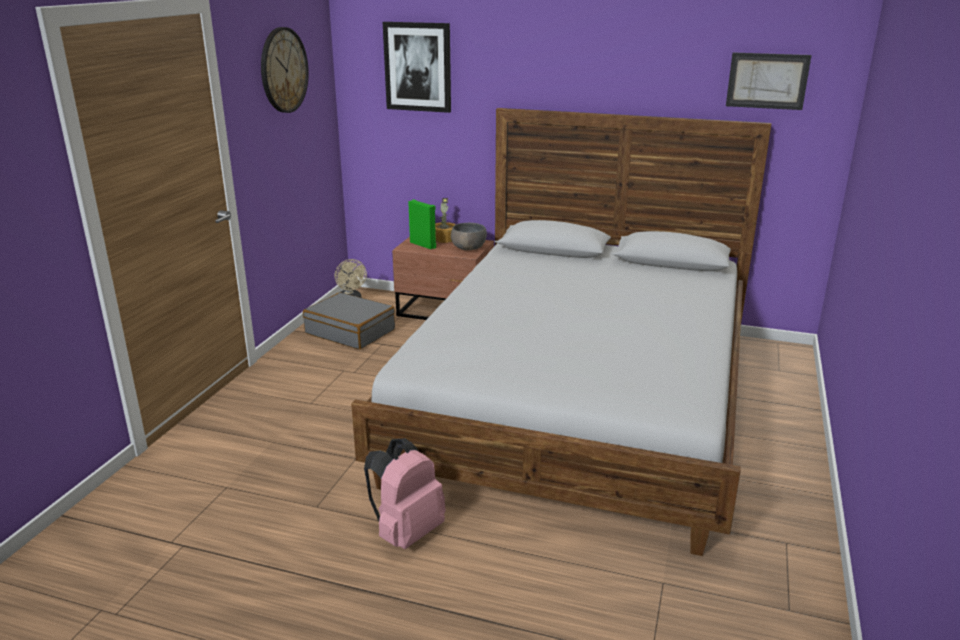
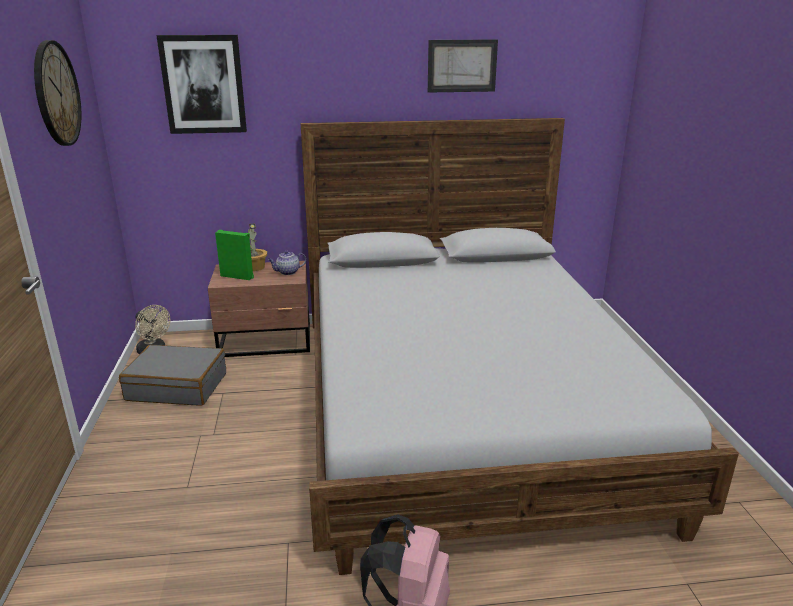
camera: 25 degrees left, 0 degrees up
grey bowl [451,223,487,250] -> teapot [268,251,306,275]
picture [726,52,811,110] -> picture moved to [428,40,498,93]

